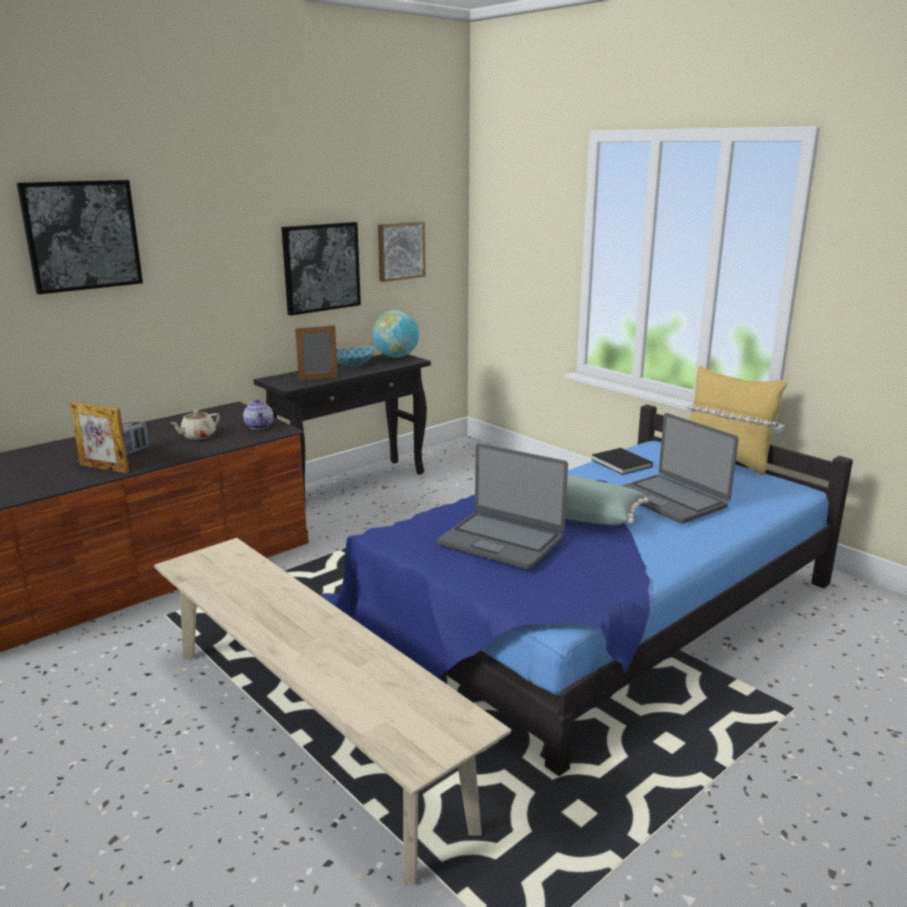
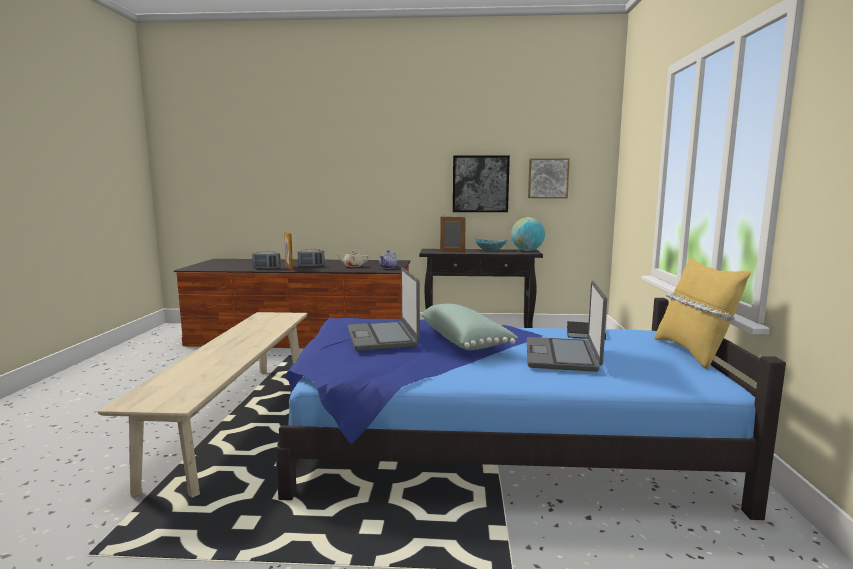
camera: 45 degrees right, 10 degrees down
picture [17,180,143,294] -> none
none -> radio [252,251,281,269]

